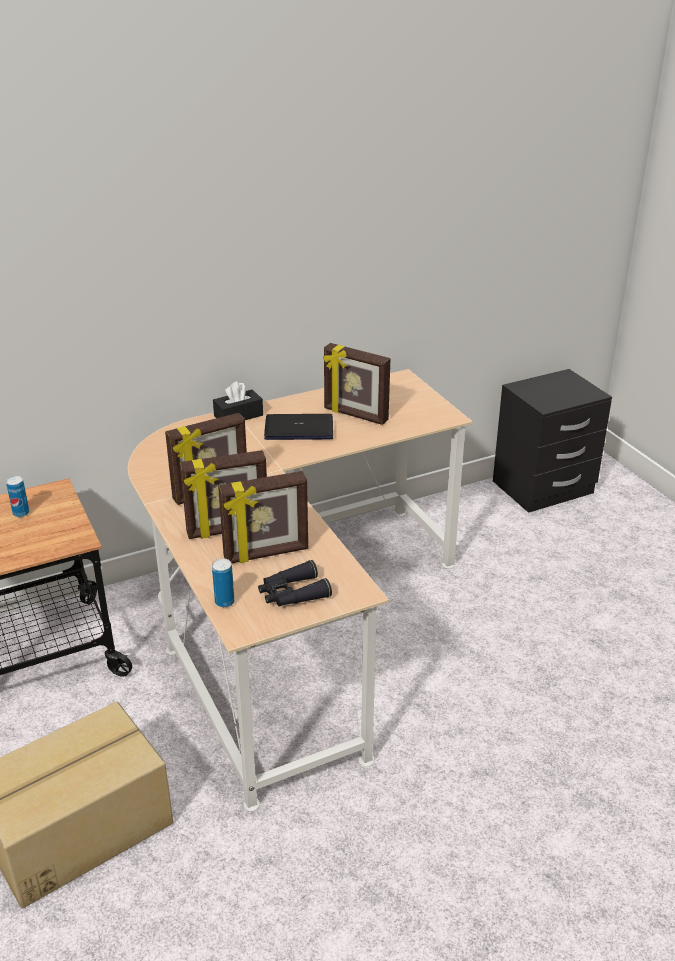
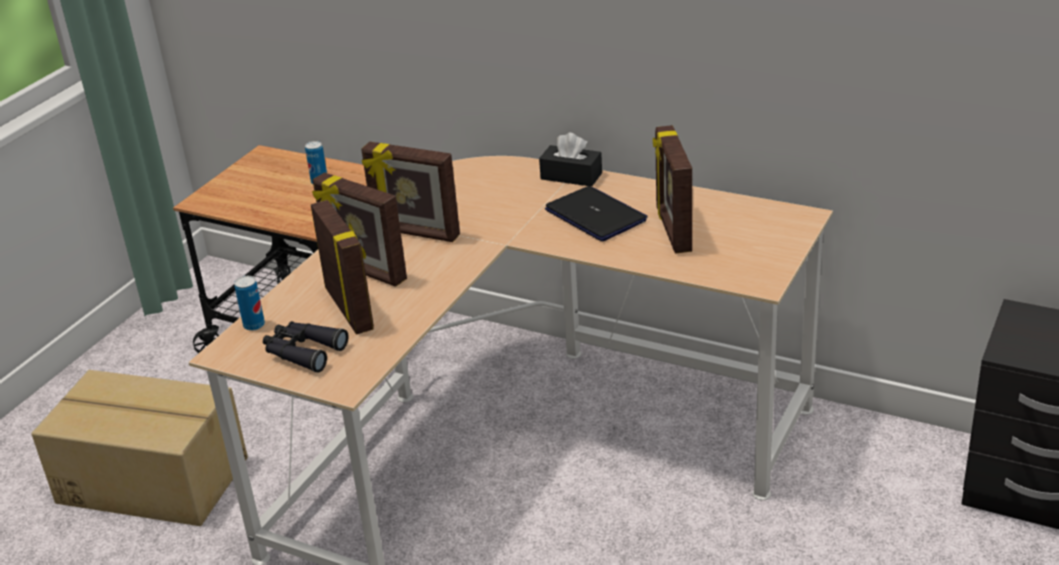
camera: 55 degrees right, 0 degrees up
picture frame [218,471,308,563] -> picture frame turned 150 degrees counterclockwise [311,200,374,335]

